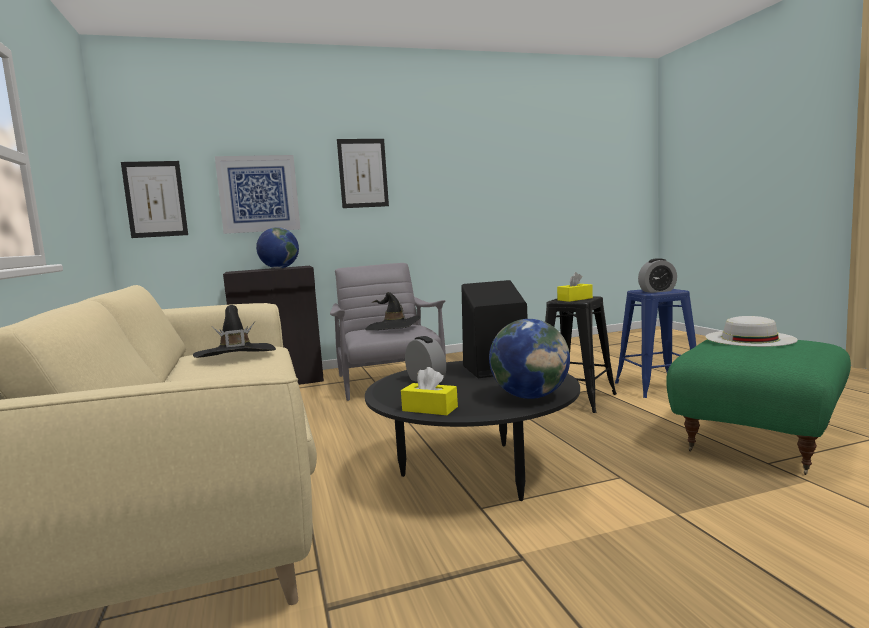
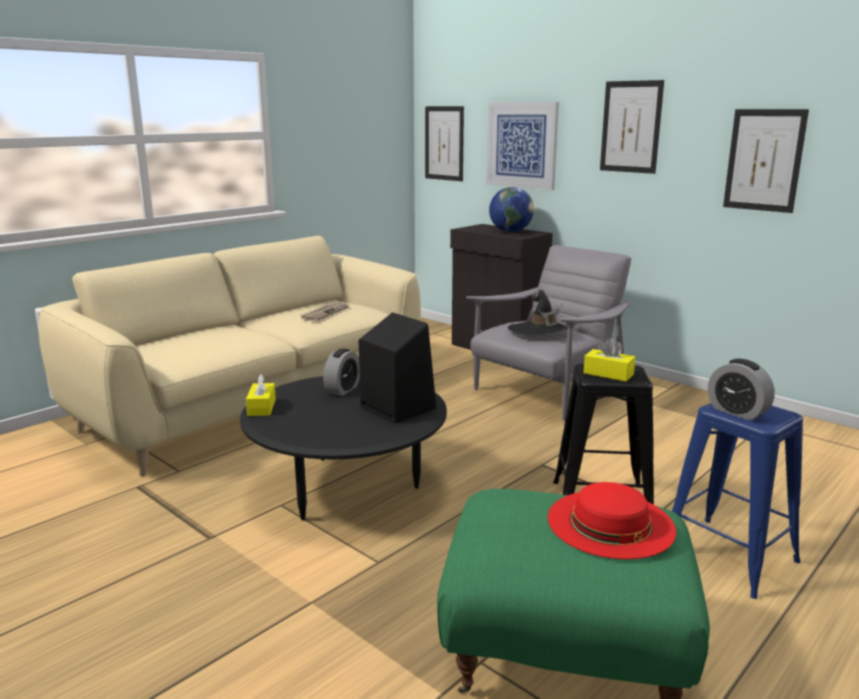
camera: 60 degrees right, 10 degrees up
black hat [193,305,276,358] -> newspaper [300,300,349,322]
globe [489,319,570,399] -> none
white hat [705,316,798,347] -> red hat [548,482,676,559]
none -> picture [723,109,809,213]

